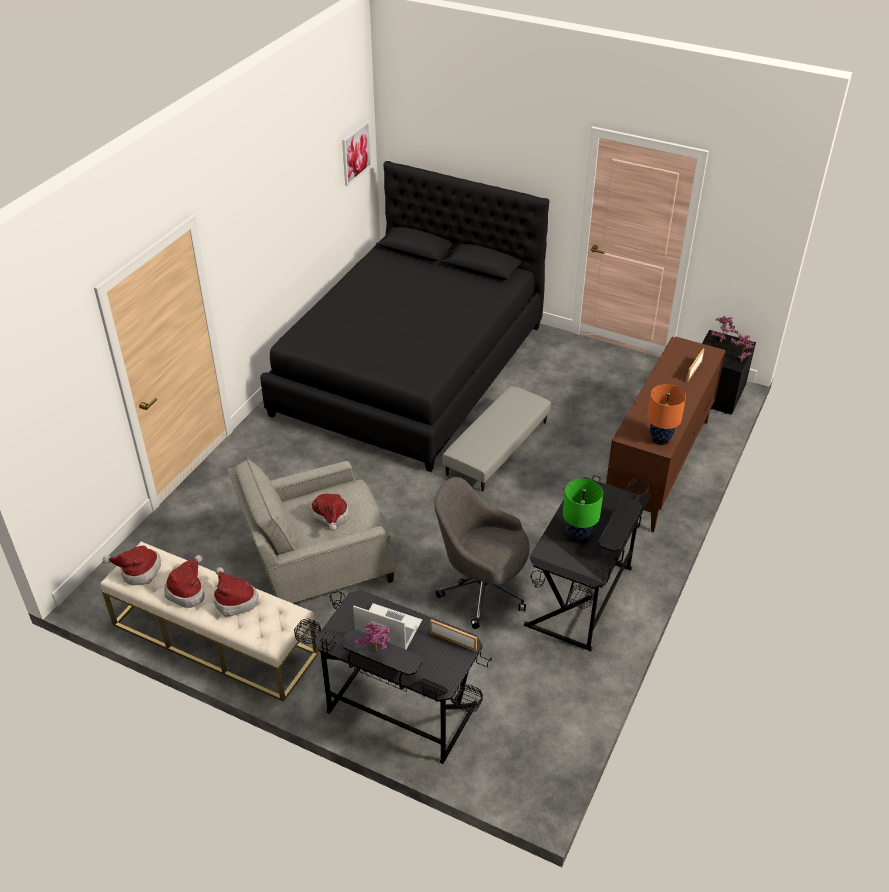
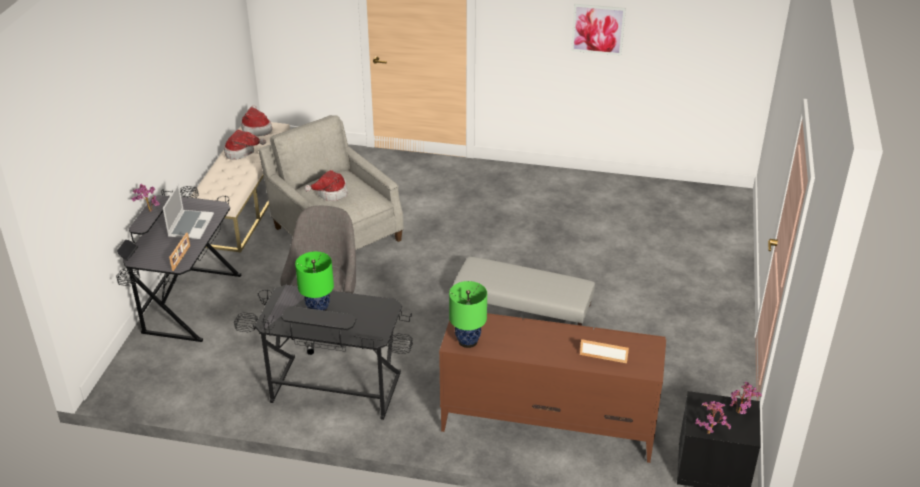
camera: 75 degrees right, 5 degrees down
hat [214,567,258,617] -> none
black bed [260,161,549,472] -> none
picture [342,120,372,186] -> picture moved to [571,4,626,56]
orange table lamp [647,384,686,445] -> green table lamp [449,281,487,348]

